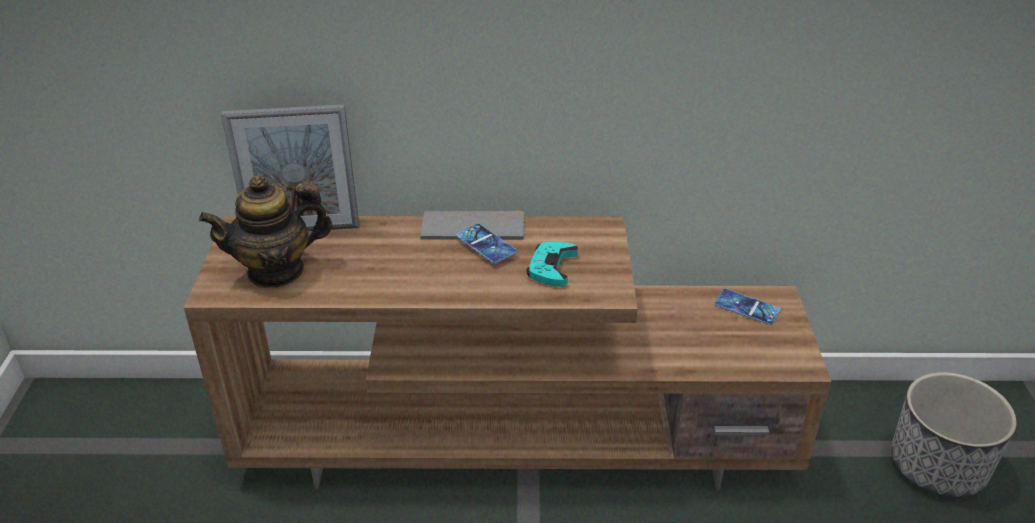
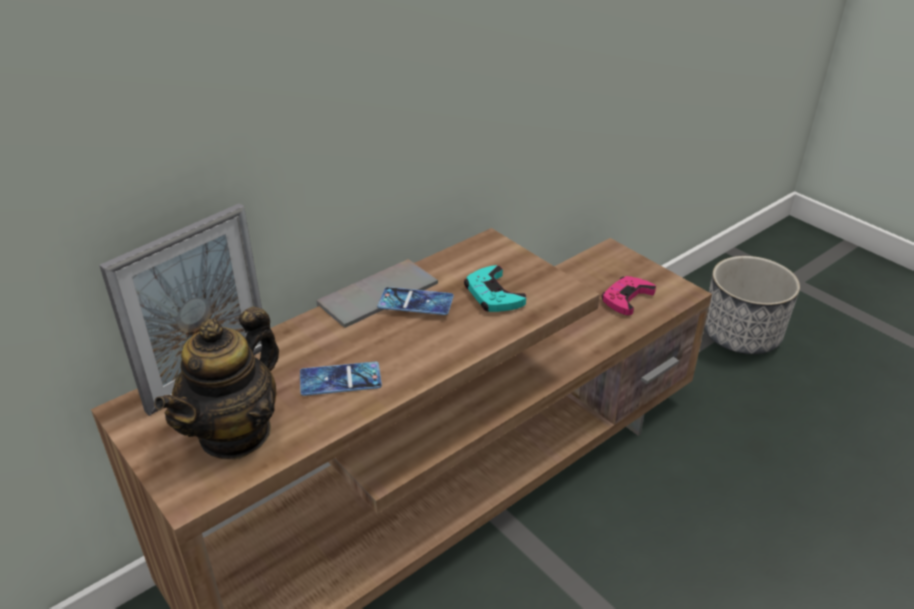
camera: 40 degrees left, 0 degrees up
phone [715,289,781,325] -> phone moved to [300,362,382,396]
none -> pink game controller [602,276,656,315]

